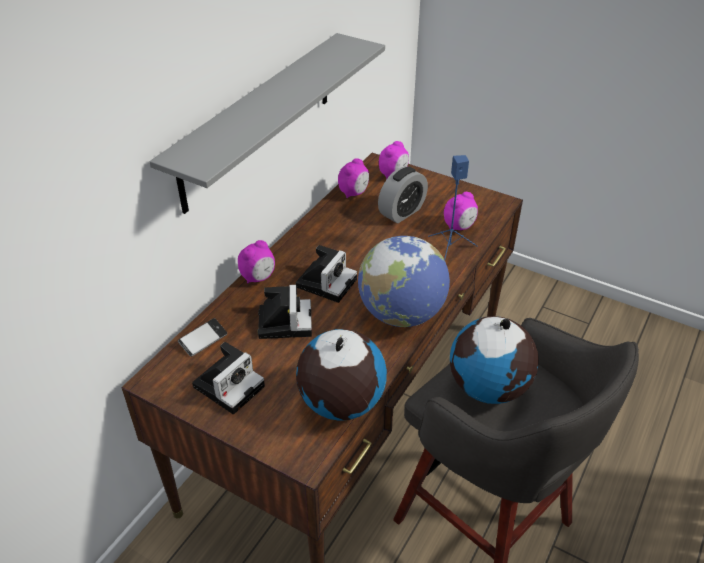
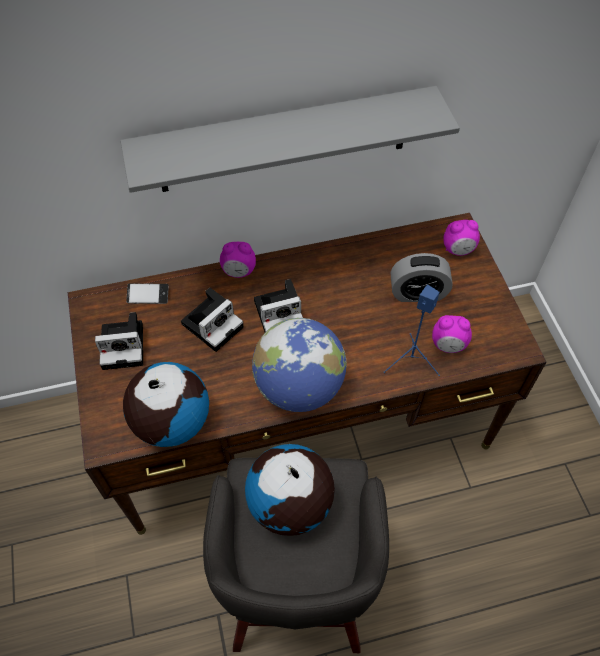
camera: 45 degrees right, 15 degrees up
alarm clock [338,158,369,198] -> none

